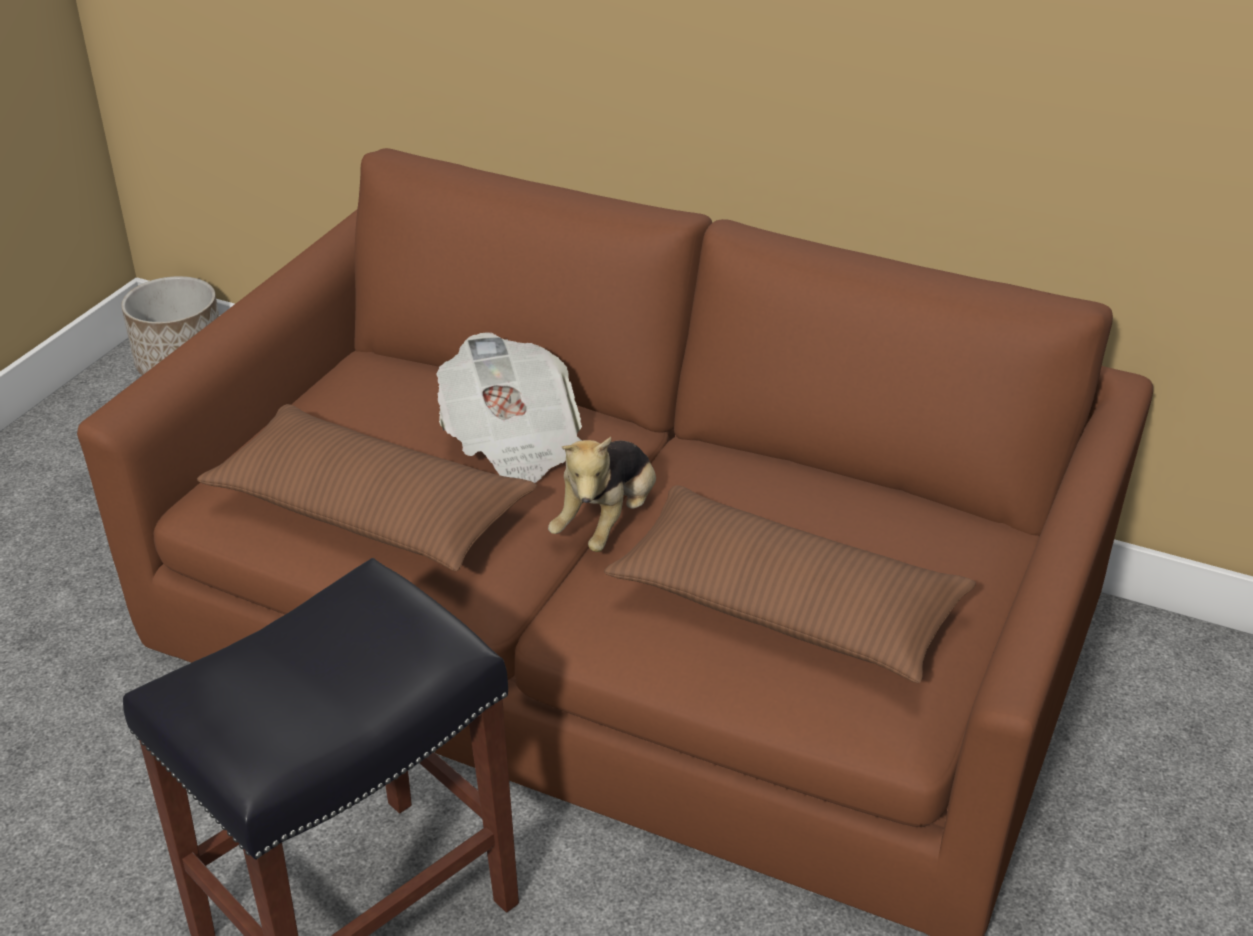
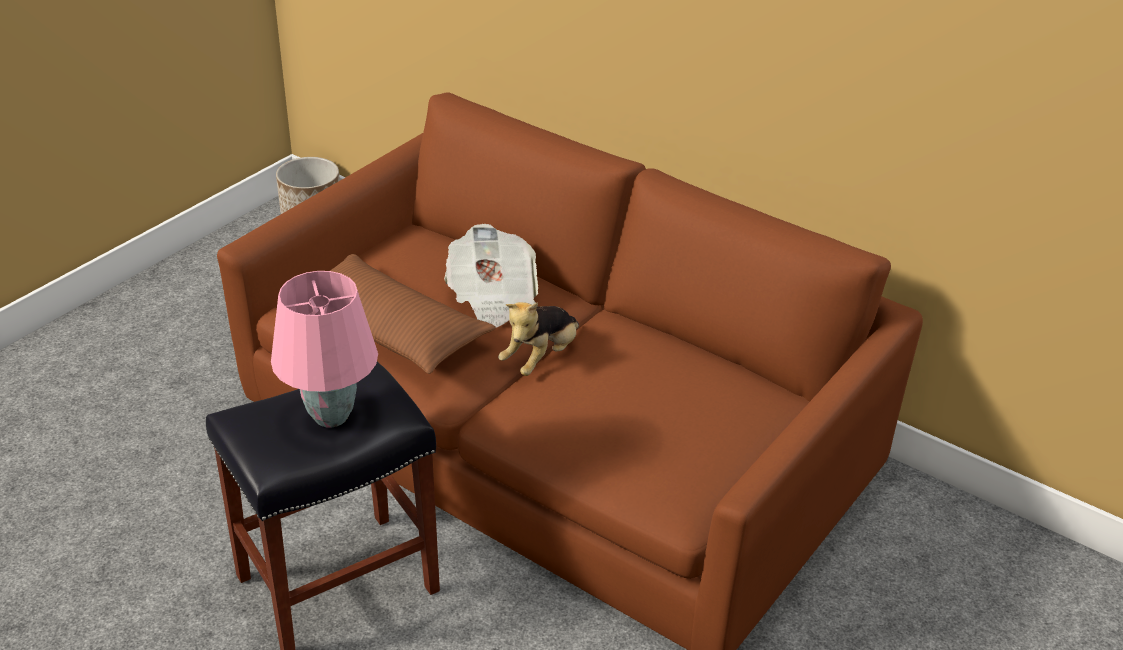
camera: 10 degrees right, 0 degrees up
brown pillow [604,485,976,683] -> none
none -> pink table lamp [271,271,378,428]

